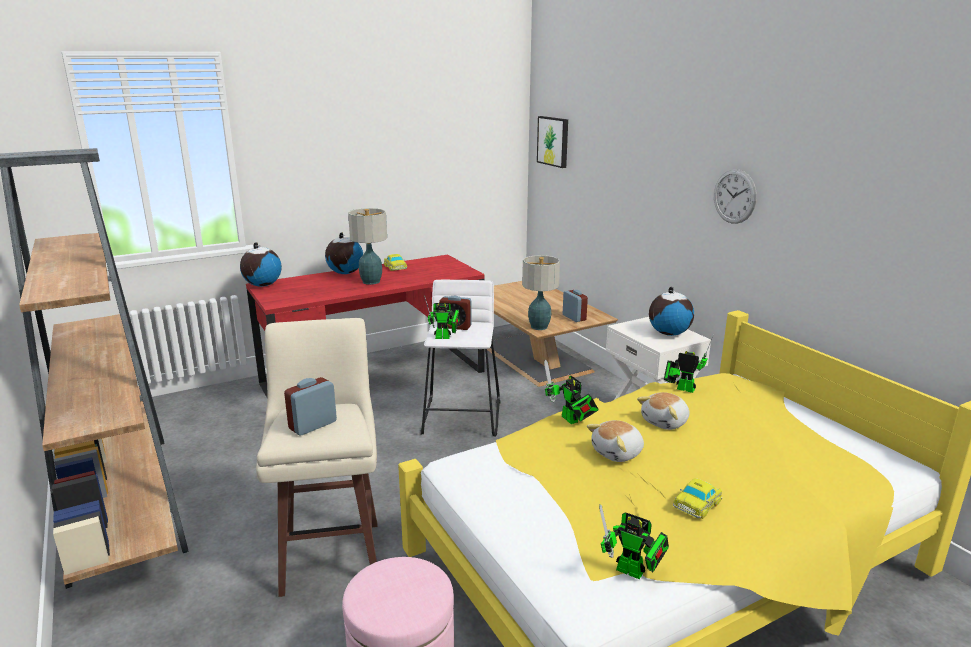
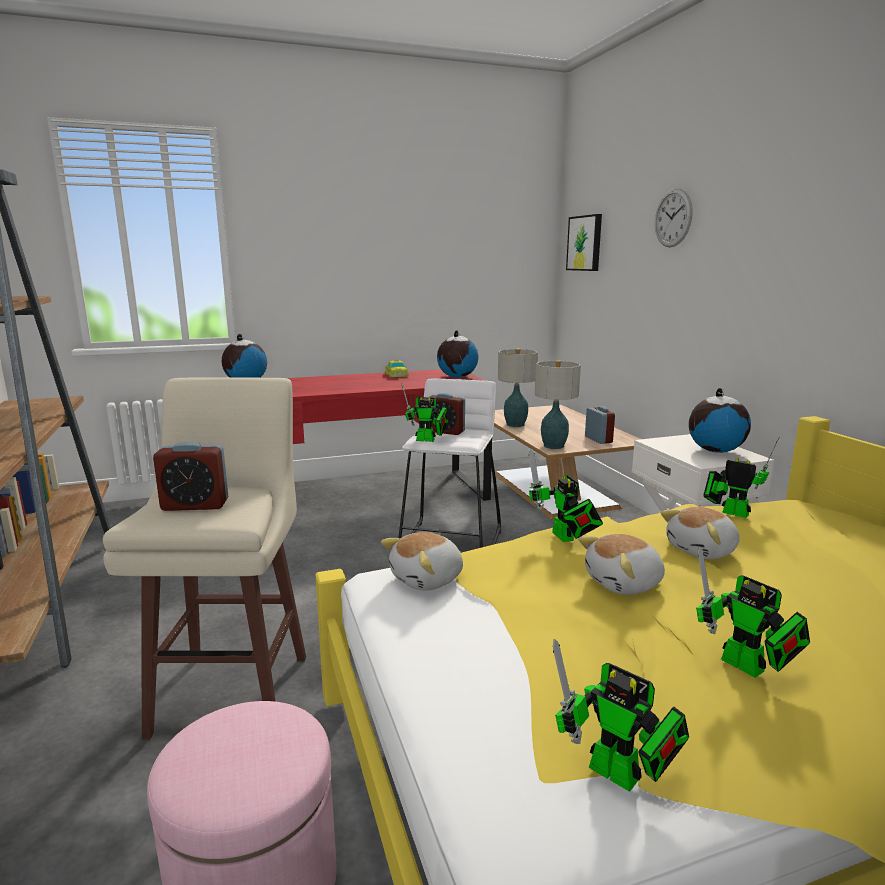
camera: 10 degrees right, 5 degrees down
alarm clock [284,377,337,435] -> alarm clock turned 150 degrees counterclockwise [153,441,228,511]
globe [325,232,363,274] -> globe moved to [437,330,478,378]
table lamp [348,208,387,285] -> table lamp moved to [498,349,538,427]
toy car [673,478,722,519] -> toy robot [696,547,810,678]
wall clock [714,169,757,224] -> wall clock moved to [655,188,693,247]
none -> plush toy [381,532,463,591]

